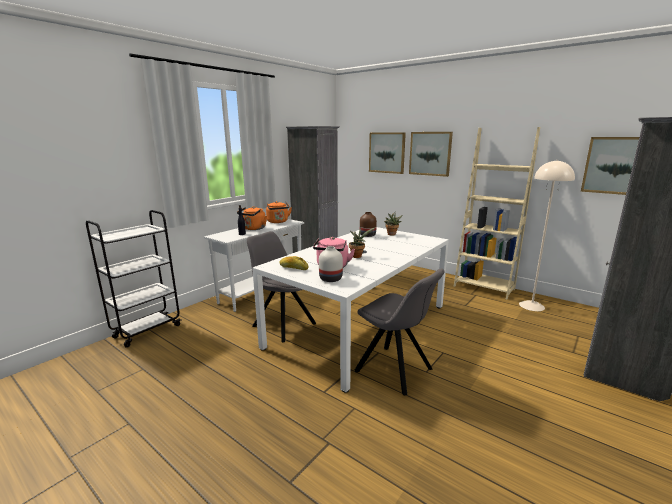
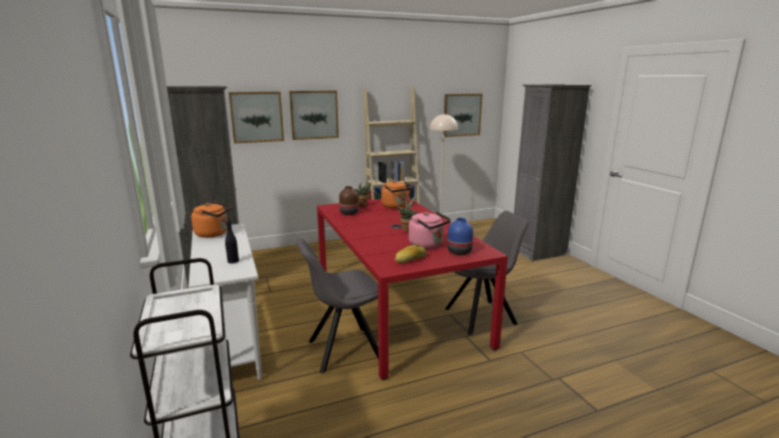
camera: 60 degrees left, 0 degrees up
orange kettle [237,206,267,230] -> orange kettle moved to [381,181,413,208]
white dining table [252,227,449,393] -> red dining table [317,198,508,380]
white vase [319,246,343,282] -> blue vase [447,218,473,255]

